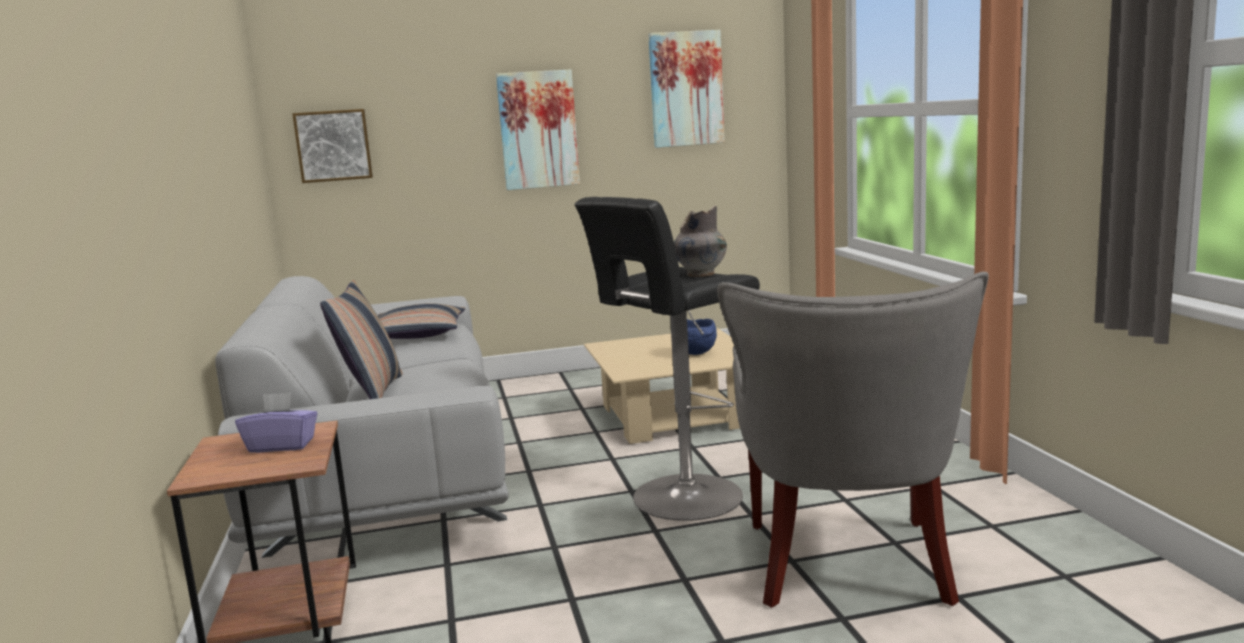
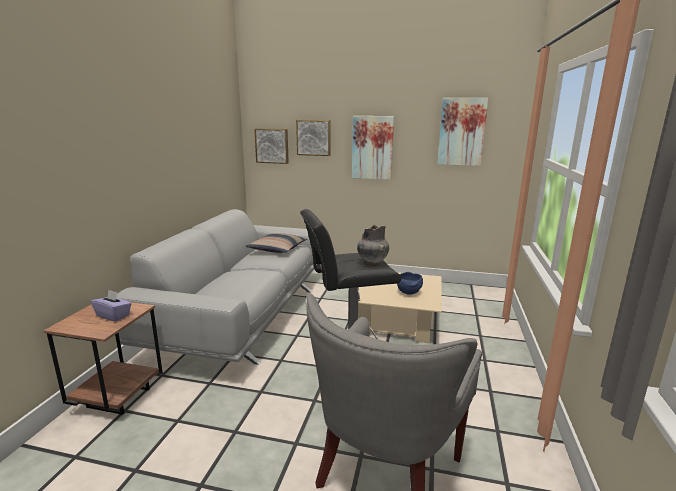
camera: 25 degrees right, 5 degrees up
pillow [320,280,403,399] -> none
none -> picture [296,120,331,156]

